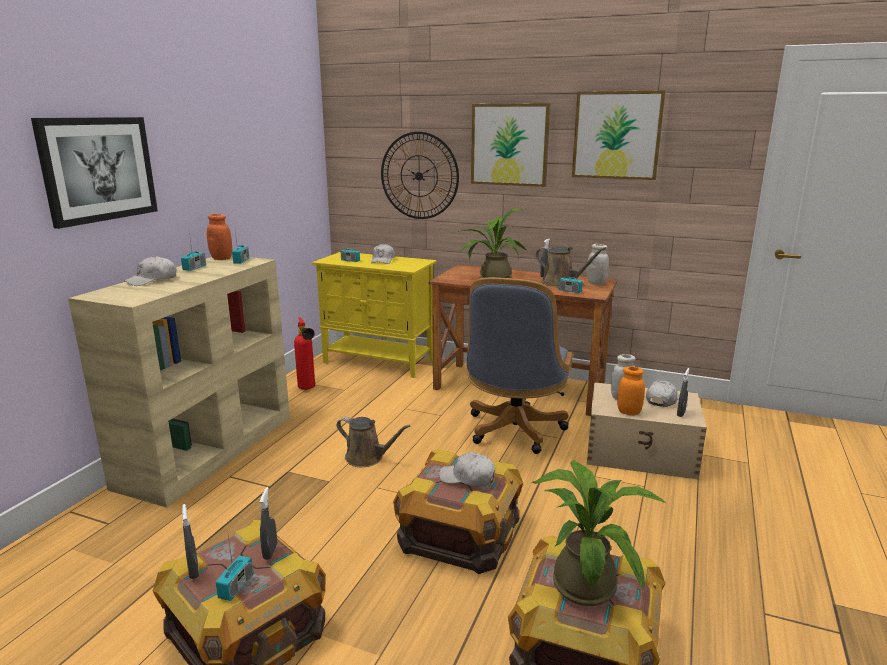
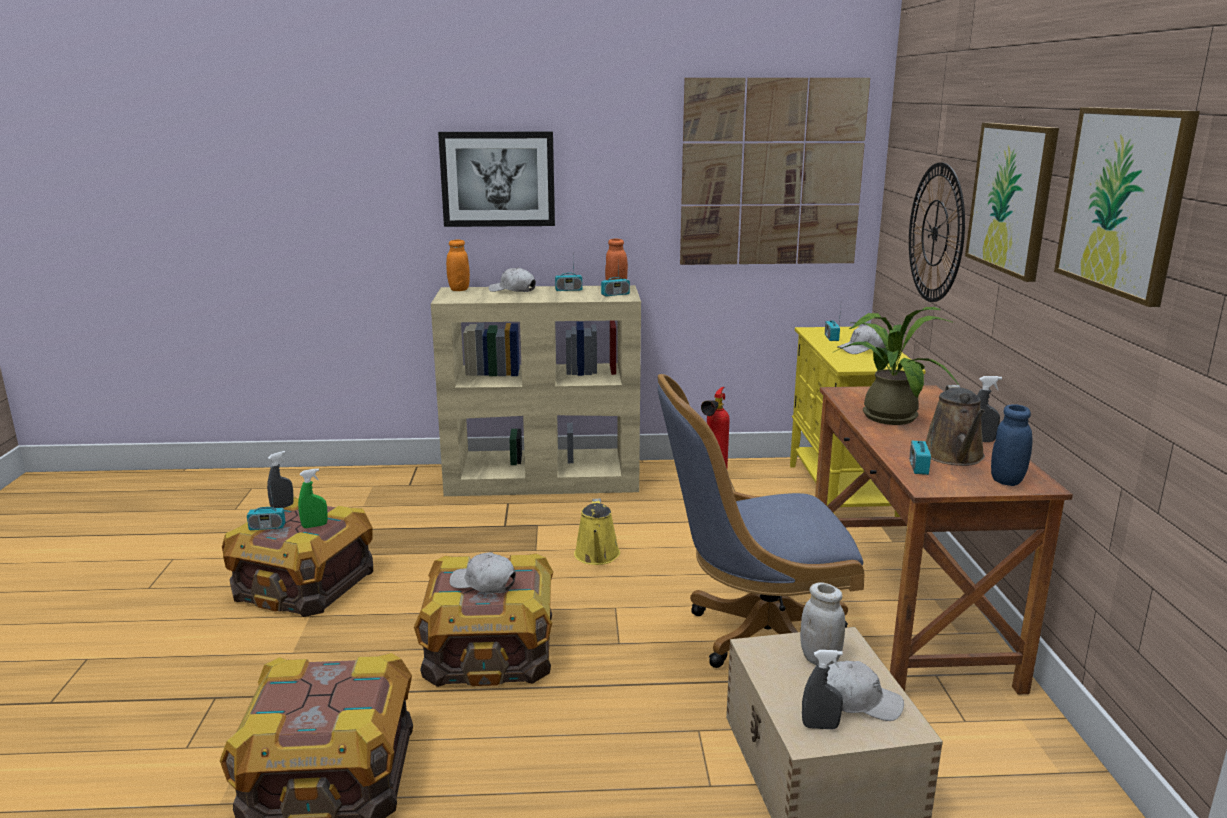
camera: 65 degrees right, 0 degrees up
grey spray bottle [260,487,277,560] -> green spray bottle [298,468,328,528]
brown watering can [337,417,411,467] -> yellow watering can [574,498,620,565]
white cap [439,452,495,487] -> white cap turned 60 degrees counterclockwise [449,552,516,593]
potted plant [532,460,667,606] -> none
white jar [587,244,609,285] -> blue jar [991,404,1033,486]
orange jar [617,366,645,416] -> orange jar moved to [446,240,470,291]
none -> picture [680,78,870,265]

